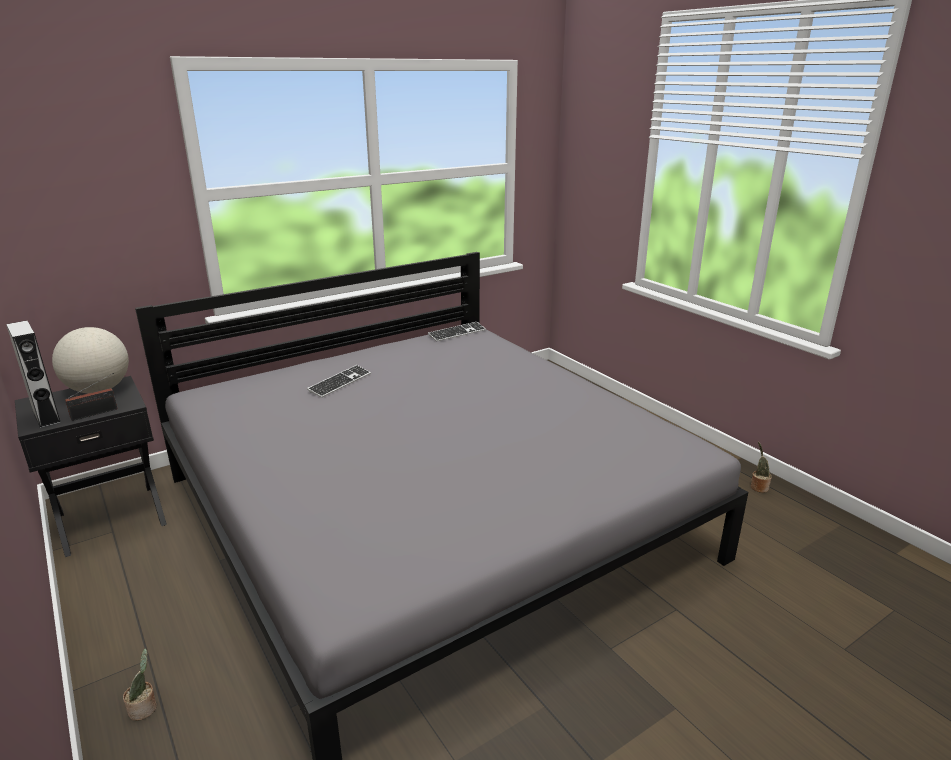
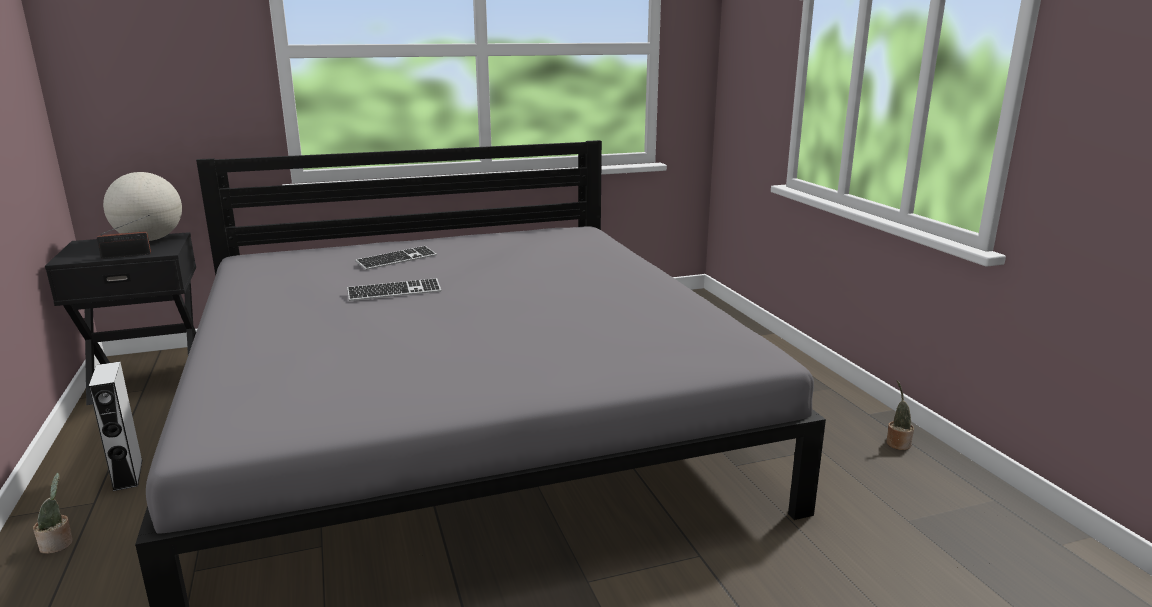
camera: 15 degrees right, 5 degrees down
grey speaker [6,321,61,428] -> grey speaker moved to [89,362,143,491]
keyboard [428,322,486,342] -> keyboard moved to [347,278,441,301]

